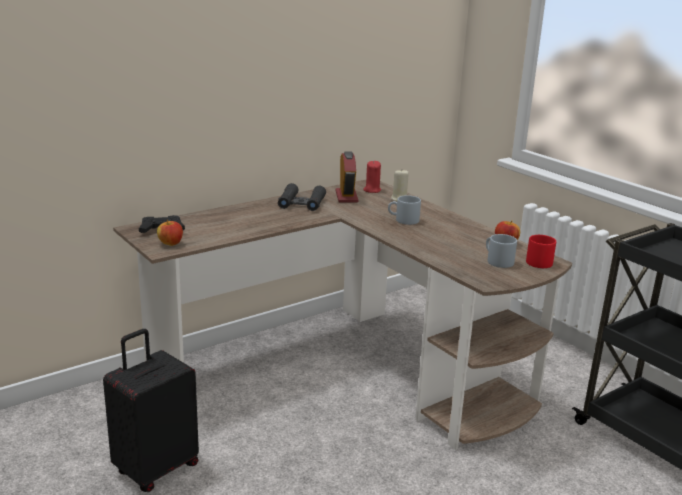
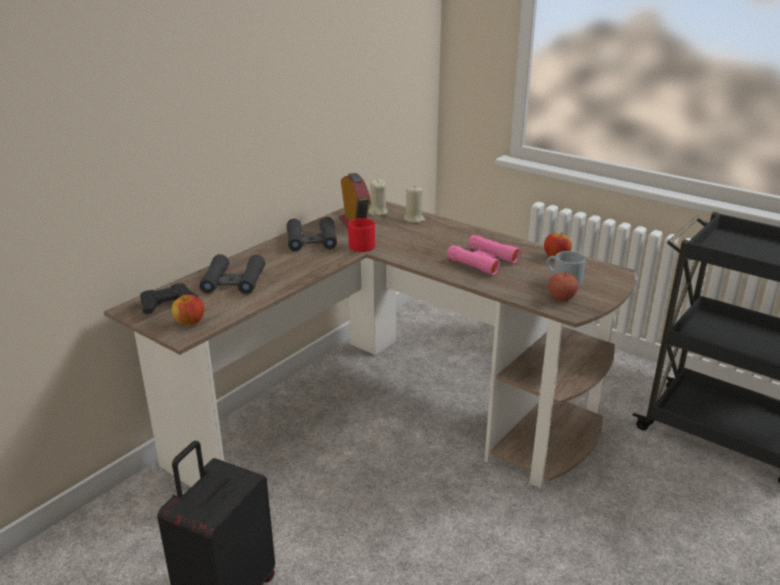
camera: 15 degrees left, 5 degrees up
red candle [364,161,381,193] -> beige candle [368,179,388,216]
grey mug [388,195,421,225] -> none
red mug [526,235,556,268] -> red mug moved to [348,218,375,252]
none -> black binoculars [200,254,265,294]
none -> pink binoculars [447,235,521,275]
none -> apple [548,272,578,301]

